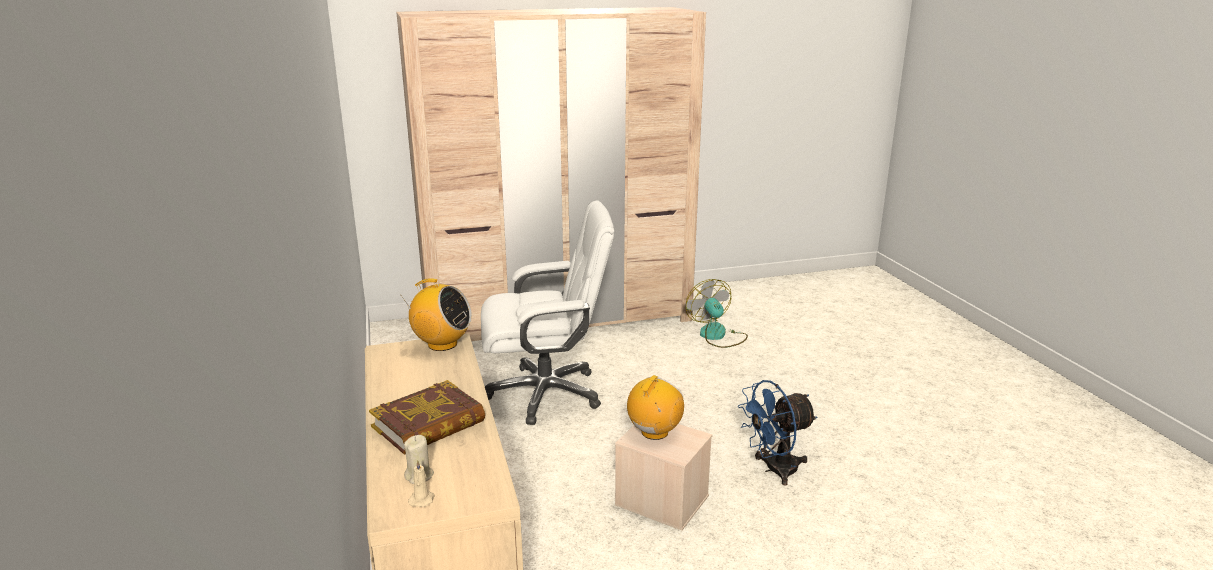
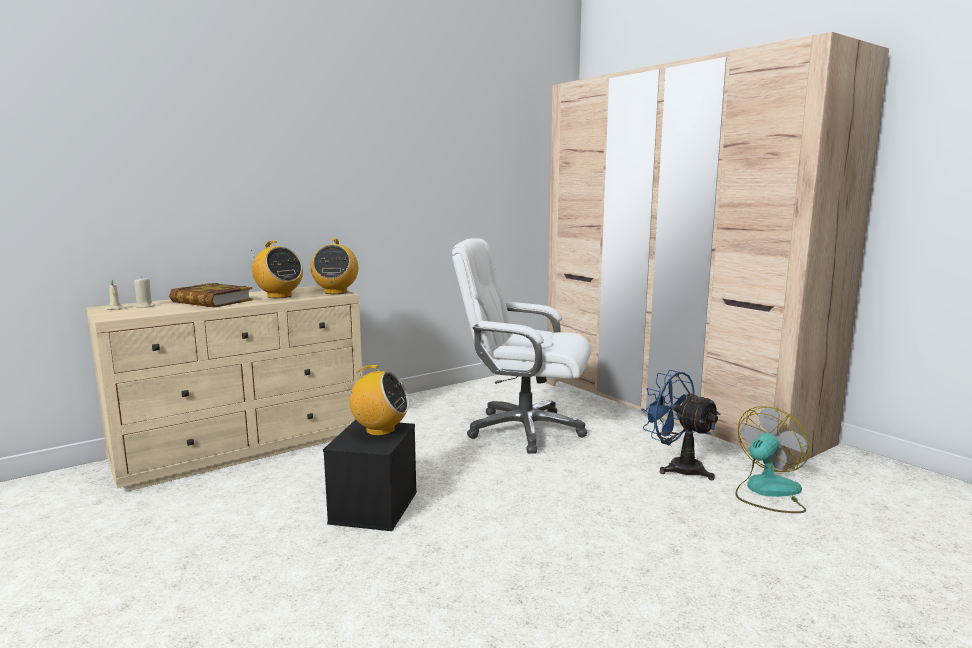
camera: 70 degrees right, 10 degrees down
white office chair [481,200,614,425] -> white office chair turned 135 degrees clockwise [452,238,591,454]
beige storage box [615,424,712,531] -> black storage box [323,420,417,531]
blue fan [738,380,817,486] -> blue fan moved to [641,370,721,480]
none -> radio [251,241,303,298]

